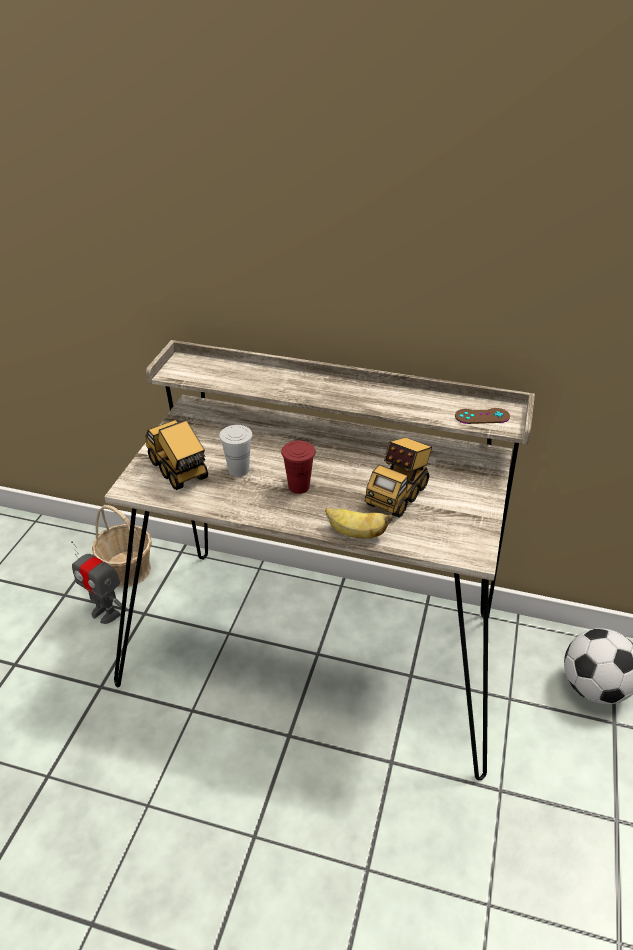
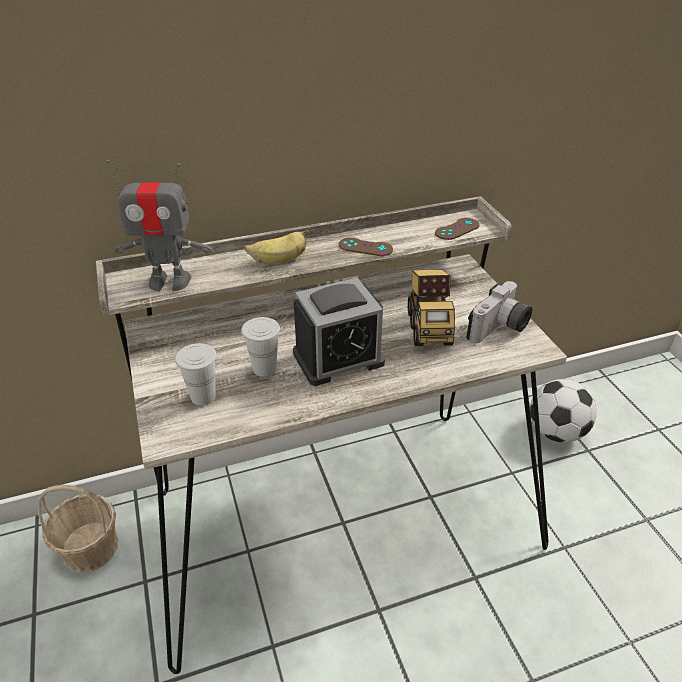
camera: 35 degrees left, 0 degrees up
toy robot [71,541,127,624] -> toy robot moved to [106,160,212,292]
toy truck [145,420,208,490] -> white cup [175,343,217,406]
red cup [281,441,316,494] -> alarm clock [293,278,385,386]
banana [325,508,392,539] -> banana moved to [244,229,309,264]
none -> brown game controller [339,237,393,256]
none -> camera [466,281,532,343]

